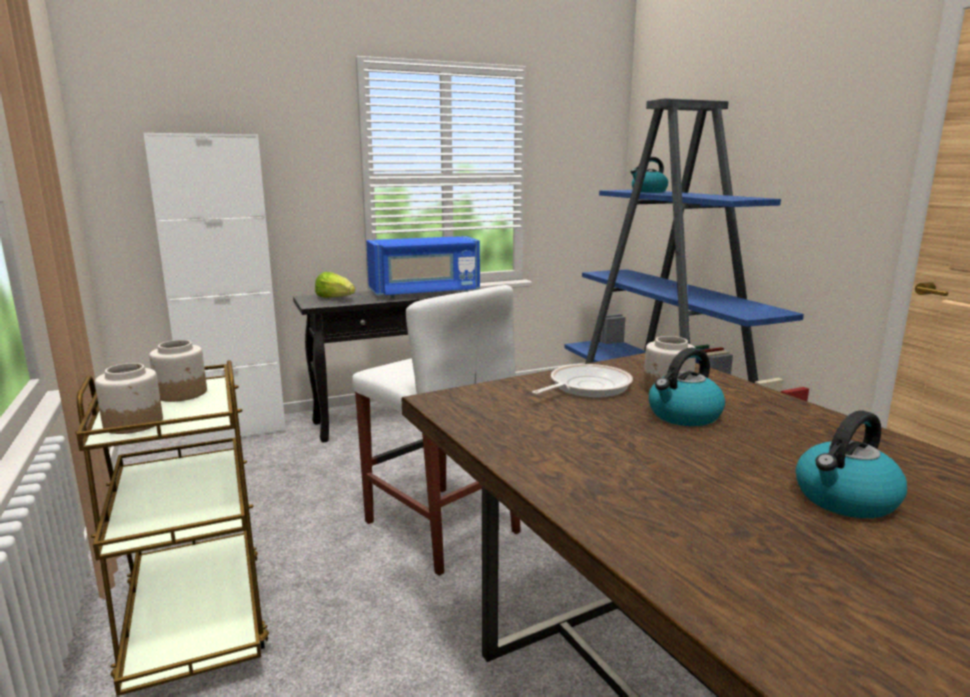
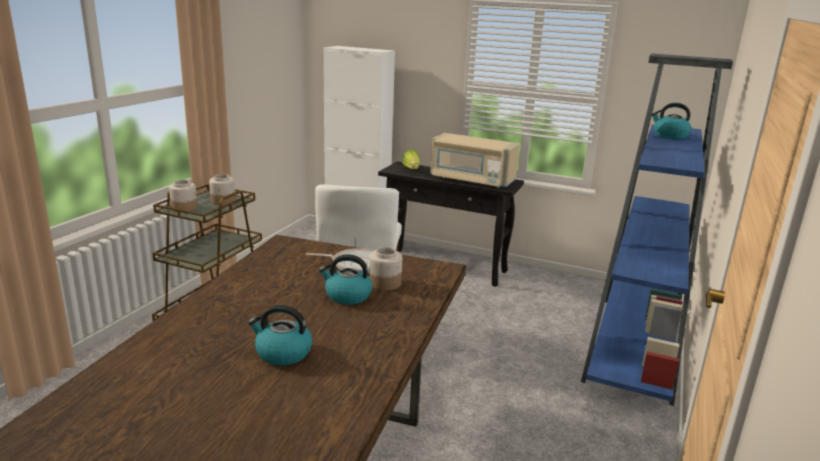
camera: 45 degrees right, 5 degrees up
blue microwave [366,236,480,298] -> beige microwave [430,133,520,188]

